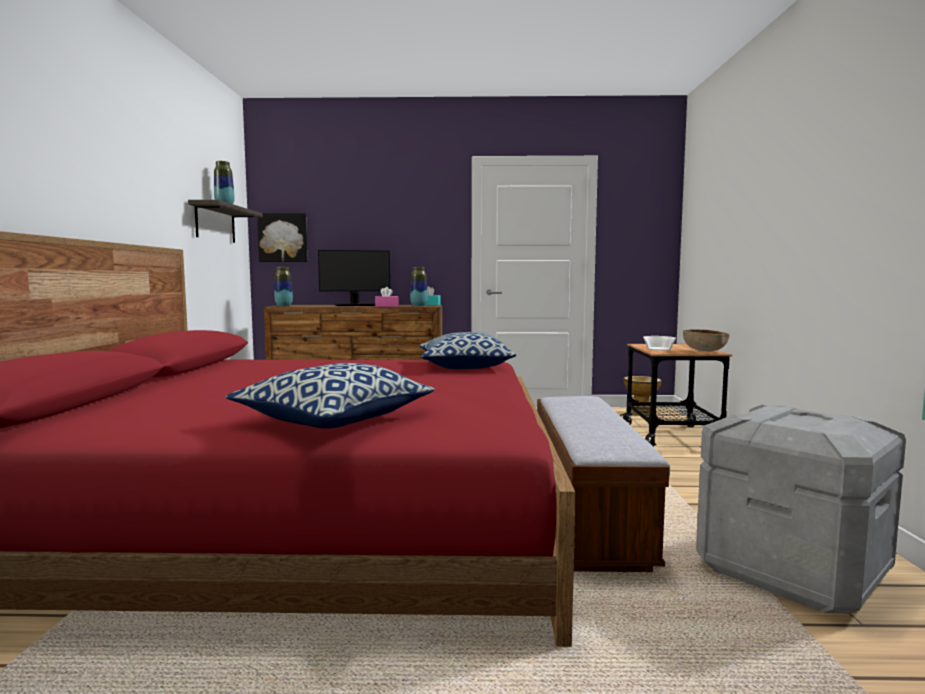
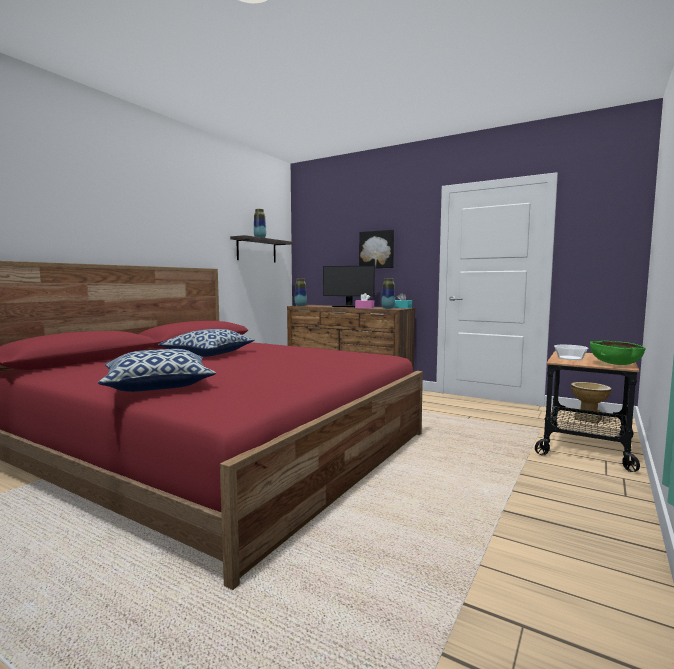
camera: 30 degrees right, 0 degrees up
picture [257,213,307,262] -> picture moved to [359,230,394,268]
pillow [420,332,516,369] -> pillow moved to [158,329,255,357]
bench [537,396,670,572] -> none
brown bowl [683,329,730,351] -> green bowl [590,341,645,365]
grey storage box [696,405,906,613] -> none

